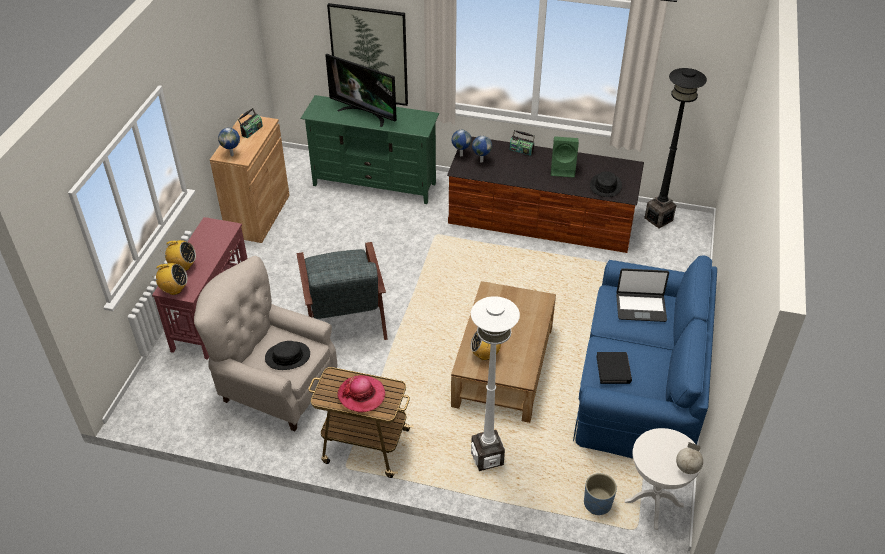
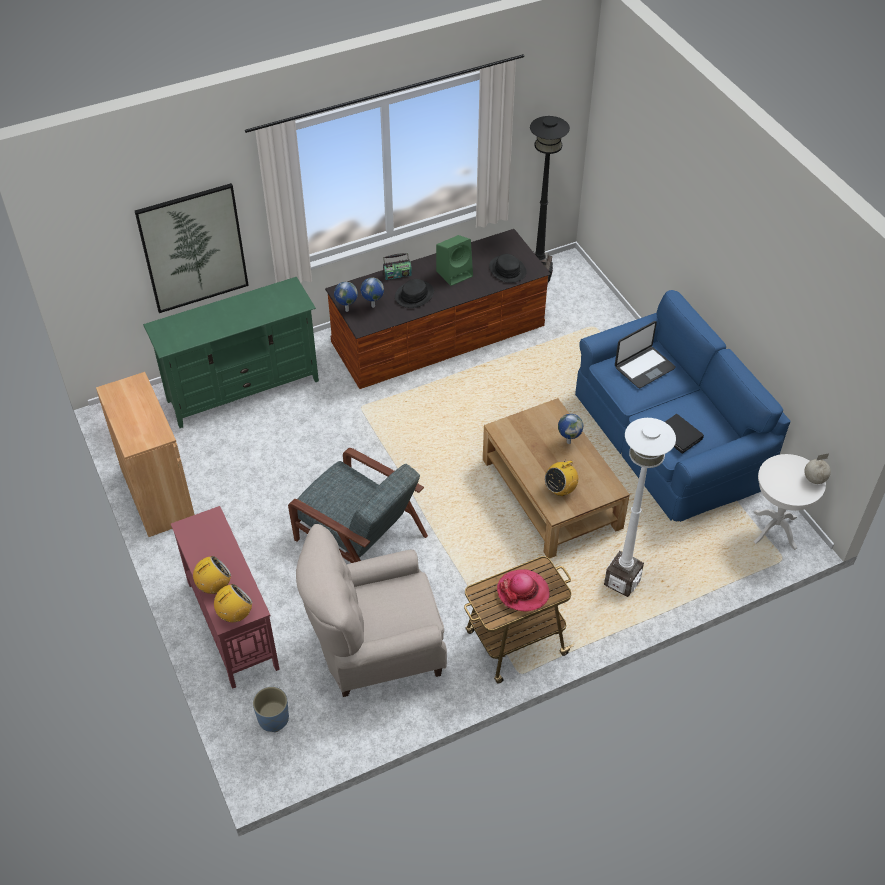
camera: 40 degrees left, 5 degrees up
globe [218,128,240,156] -> globe moved to [558,414,583,444]
radio [238,108,263,138] -> none
black hat [265,341,310,370] -> black hat moved to [395,279,434,308]
television [325,54,397,127] -> none
blue planter [584,473,617,515] -> blue planter moved to [253,687,289,732]

